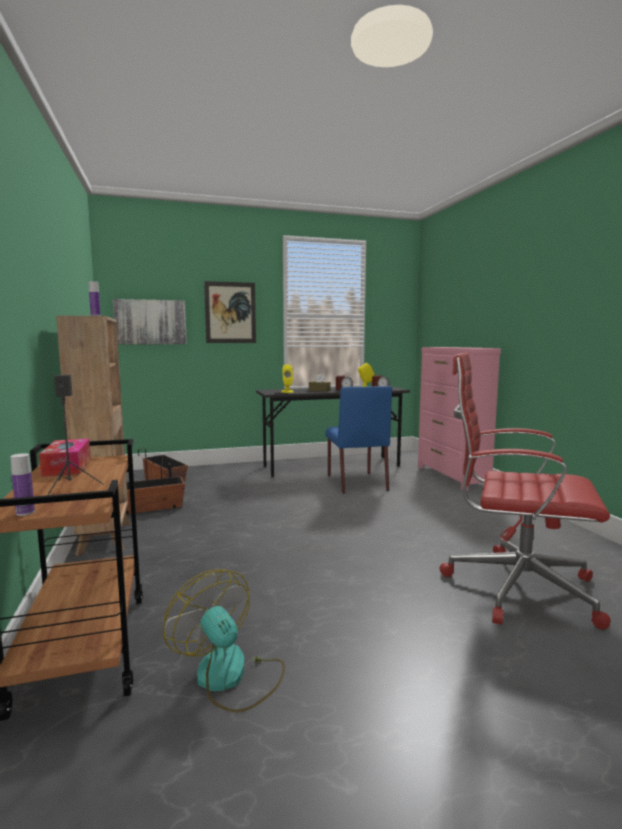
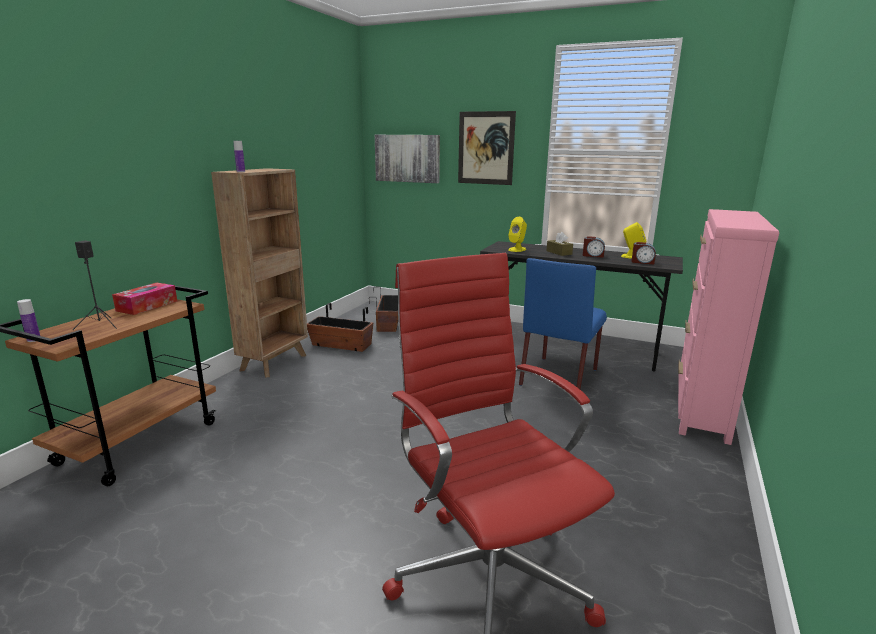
camera: 40 degrees right, 10 degrees up
fan [163,569,285,713] -> none

